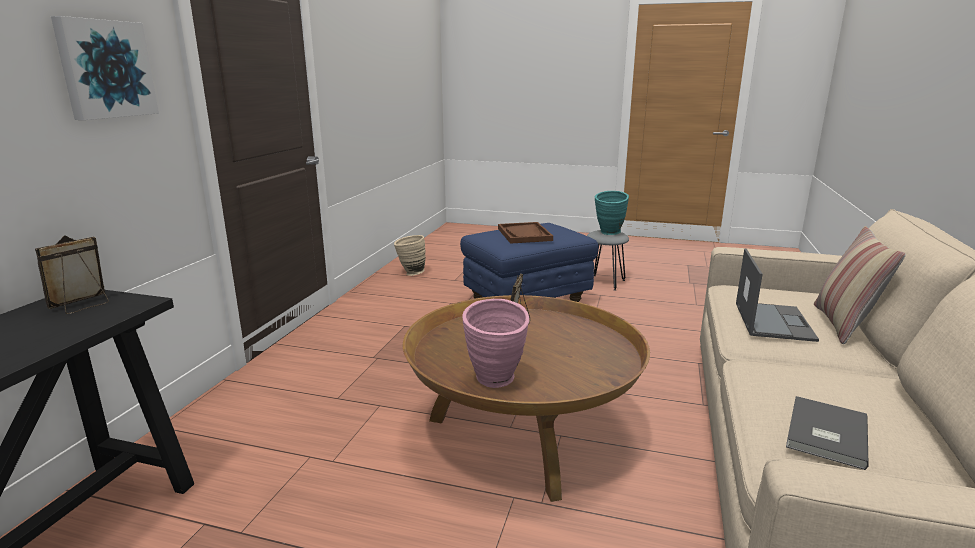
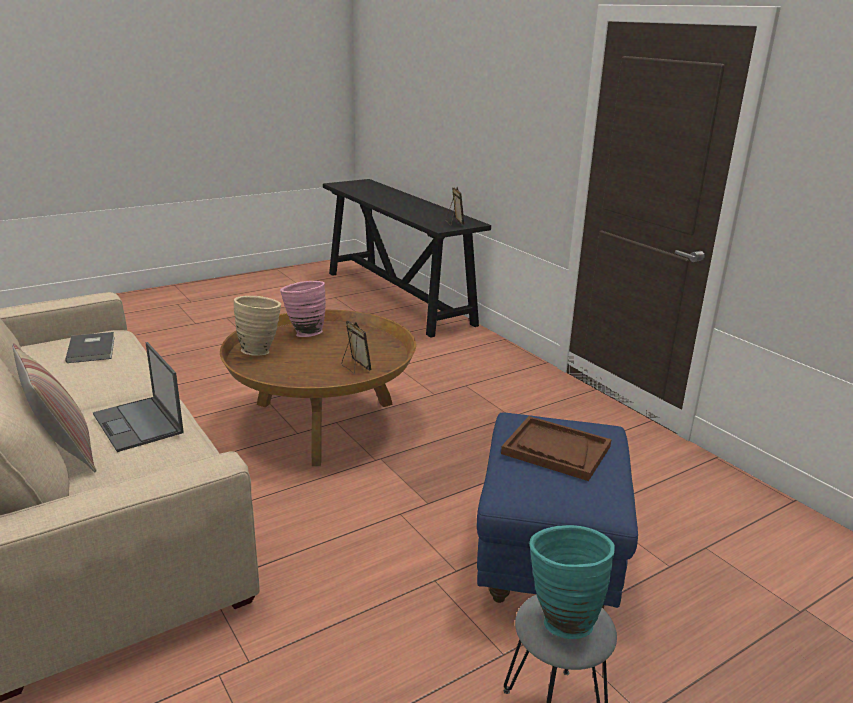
camera: 130 degrees right, 5 degrees up
picture [51,16,159,120] -> none
beige vase [394,235,426,276] -> beige vase moved to [234,296,281,356]

